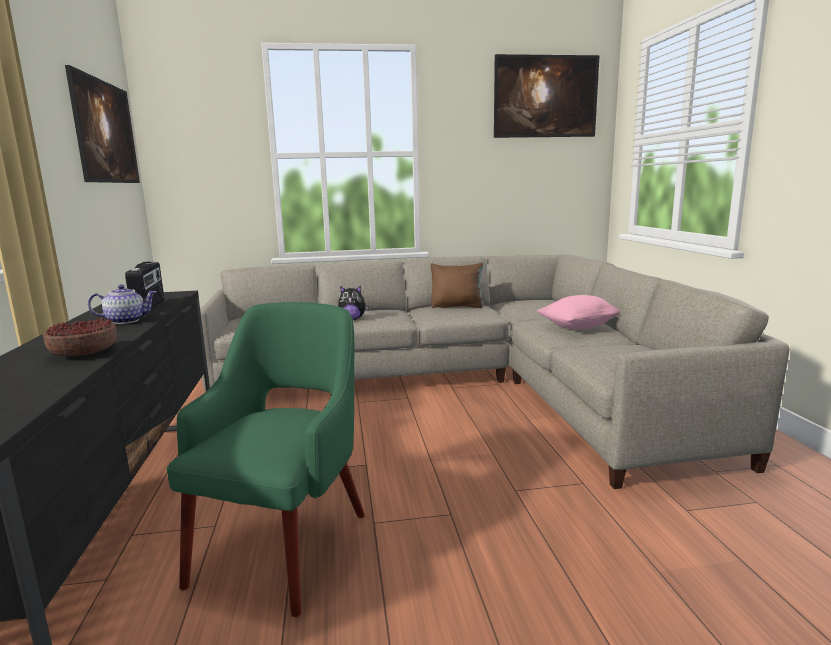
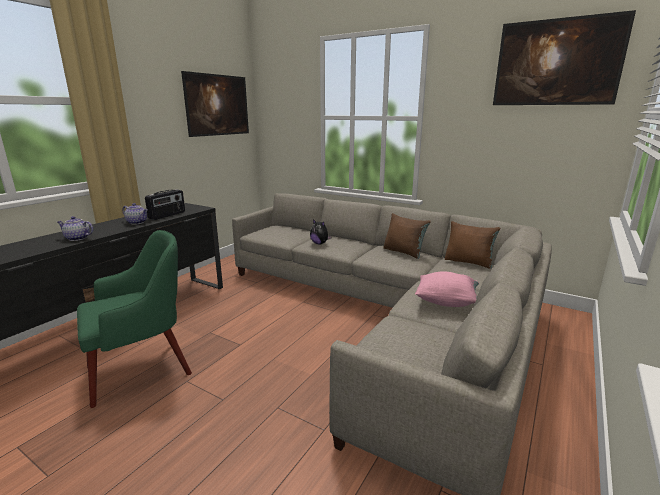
camera: 40 degrees right, 5 degrees up
bowl [43,317,116,356] -> teapot [57,216,93,241]
none -> brown pillow [445,221,500,269]

